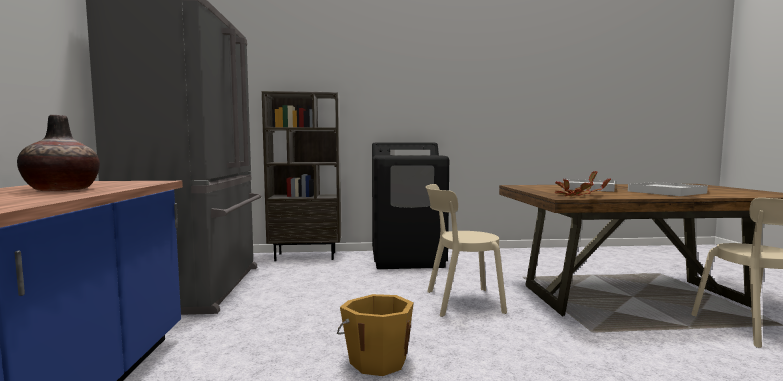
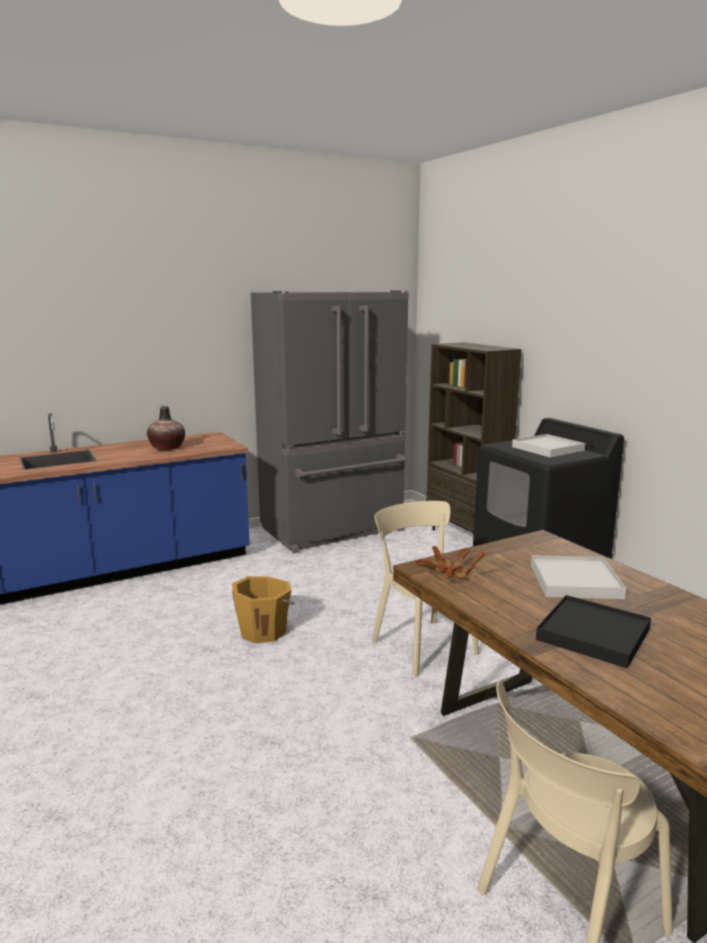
camera: 65 degrees right, 10 degrees up
white tray [628,182,708,196] -> black tray [536,595,651,668]

